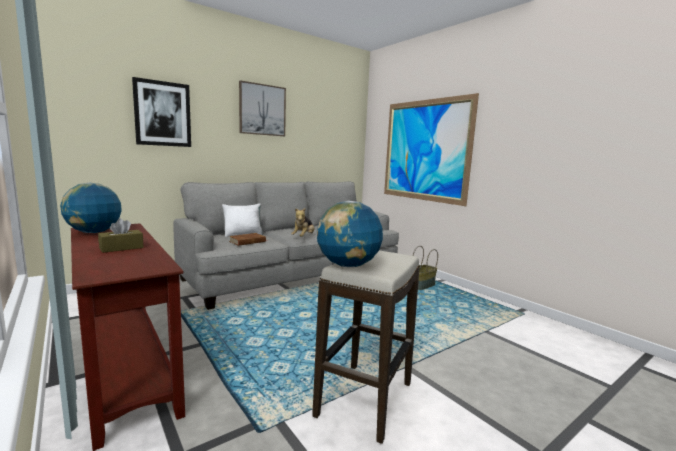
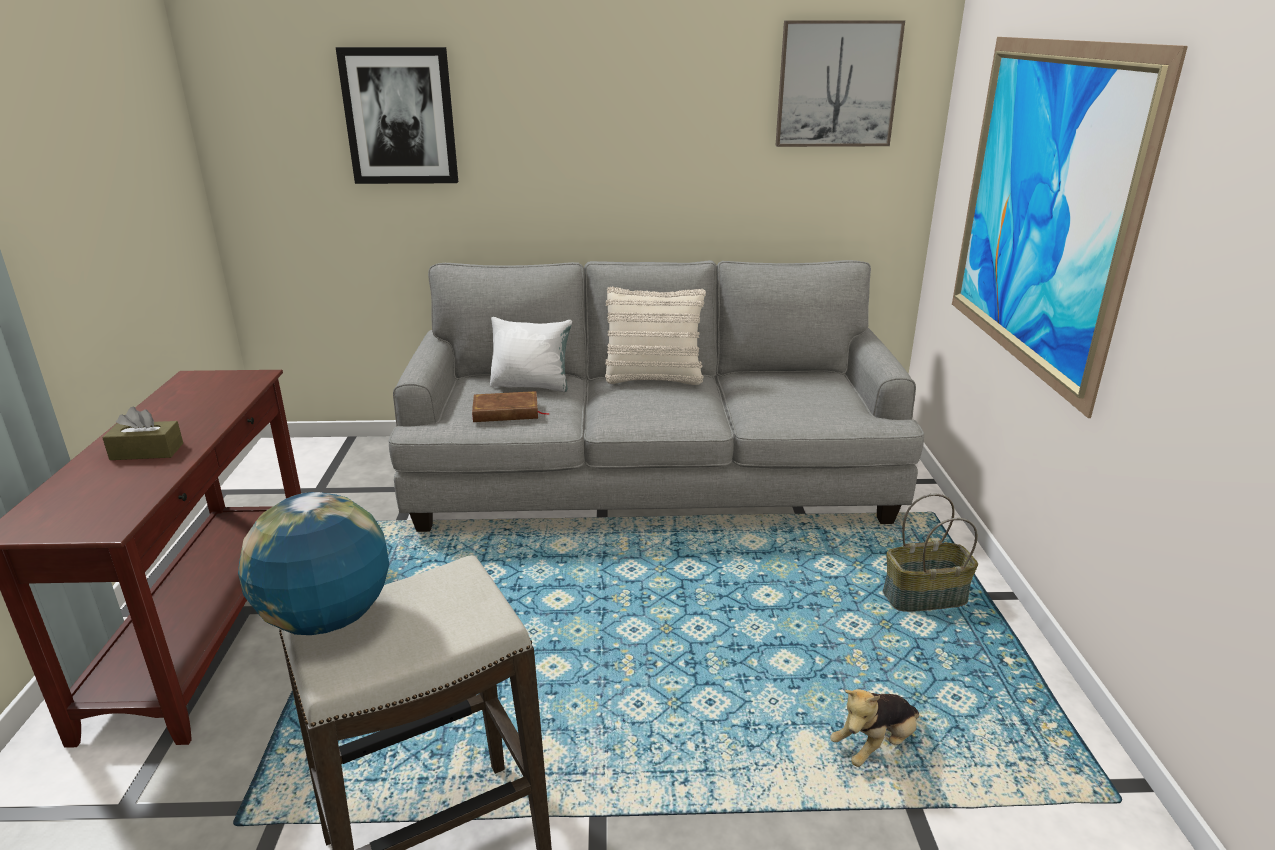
camera: 35 degrees right, 15 degrees up
globe [60,183,122,233] -> none
picture [239,80,286,136] -> picture moved to [775,21,905,147]
plush toy [291,208,314,237] -> plush toy moved to [830,689,919,767]
none -> beige pillow [605,286,706,385]

